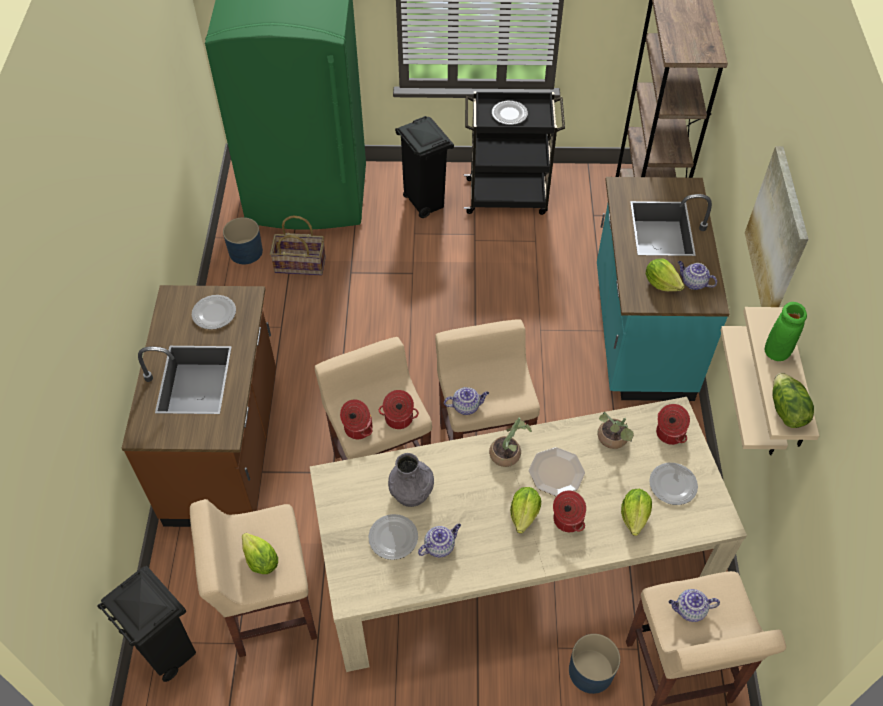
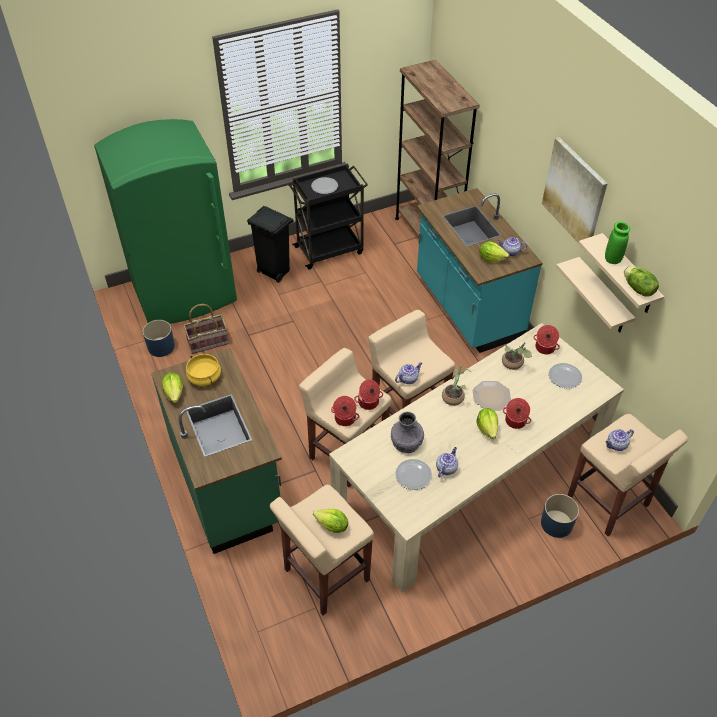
camera: 25 degrees left, 5 degrees down
black trash can [98,566,196,682] -> none
brown counter [122,285,276,527] -> green counter [151,348,282,554]
plate [192,295,236,329] -> yellow cooking pot [186,354,221,386]
lettuce [621,489,652,536] -> lettuce moved to [162,373,183,403]

